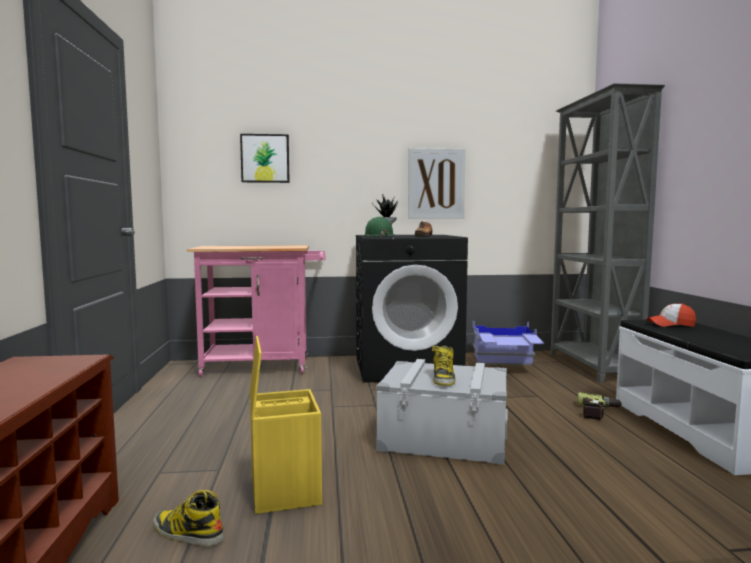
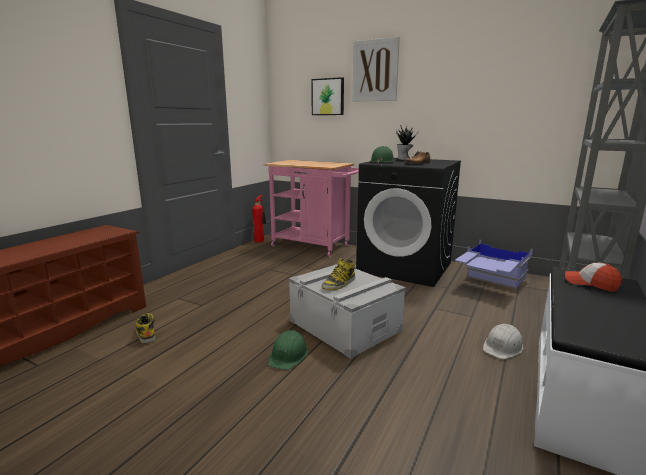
camera: 35 degrees right, 10 degrees up
yellow storage box [250,336,322,514] -> none
picture [408,148,466,219] -> picture moved to [352,37,400,102]
power drill [578,392,621,420] -> white hard hat [483,324,523,359]
none -> fire extinguisher [252,195,266,243]
none -> green hard hat [268,330,308,370]

